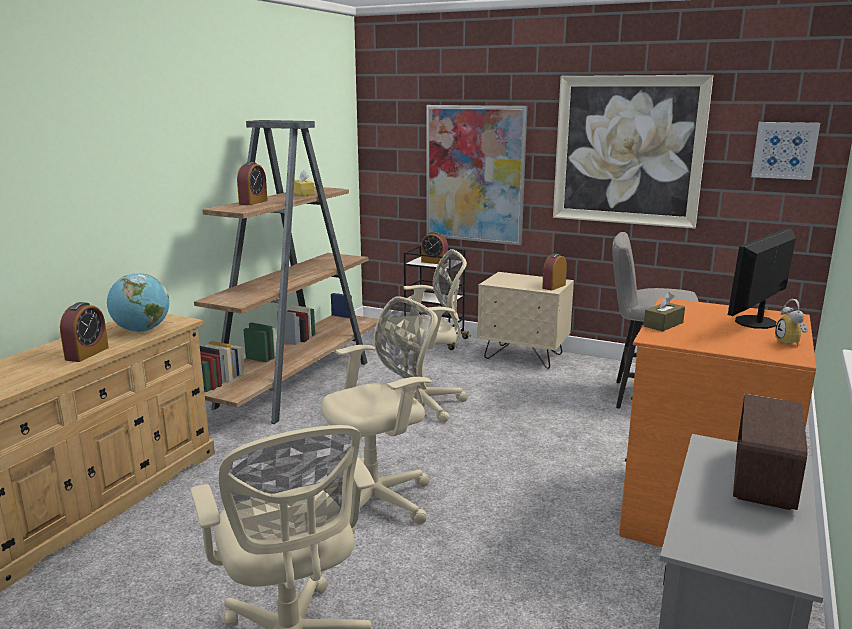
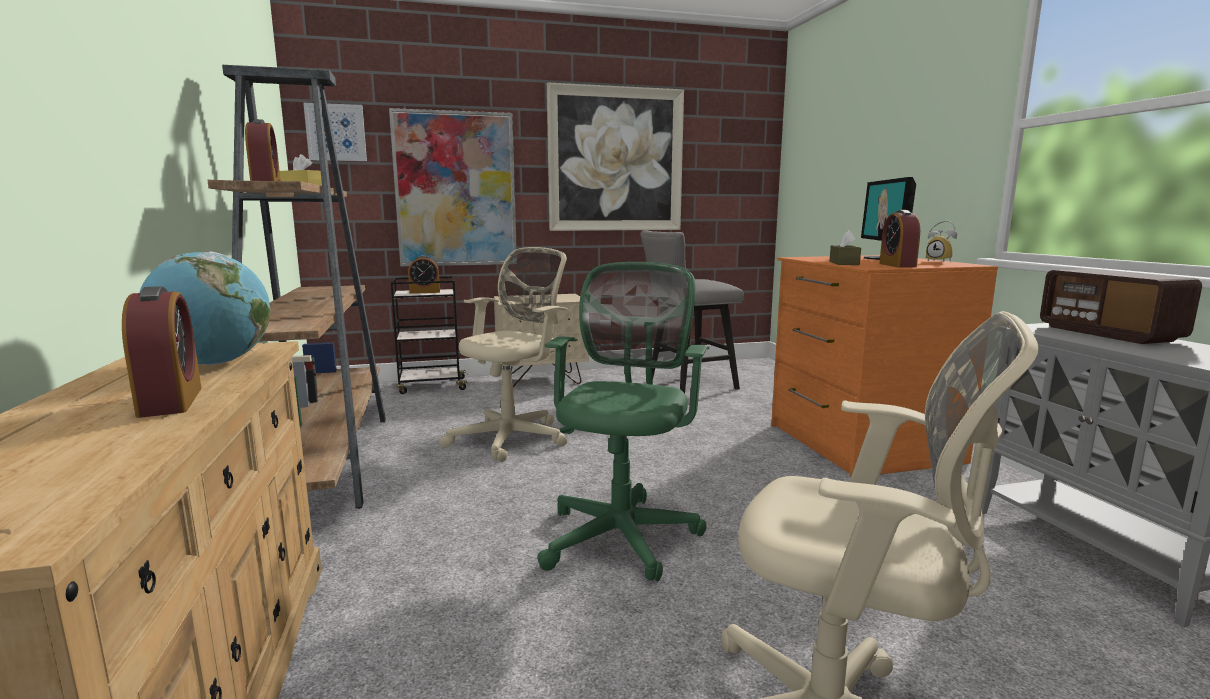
camera: 40 degrees left, 5 degrees down
beige office chair [321,296,438,534] -> green office chair [537,262,710,582]
alarm clock [542,253,567,290] -> alarm clock moved to [879,210,920,268]
picture [751,122,820,180] -> picture moved to [303,103,367,161]

